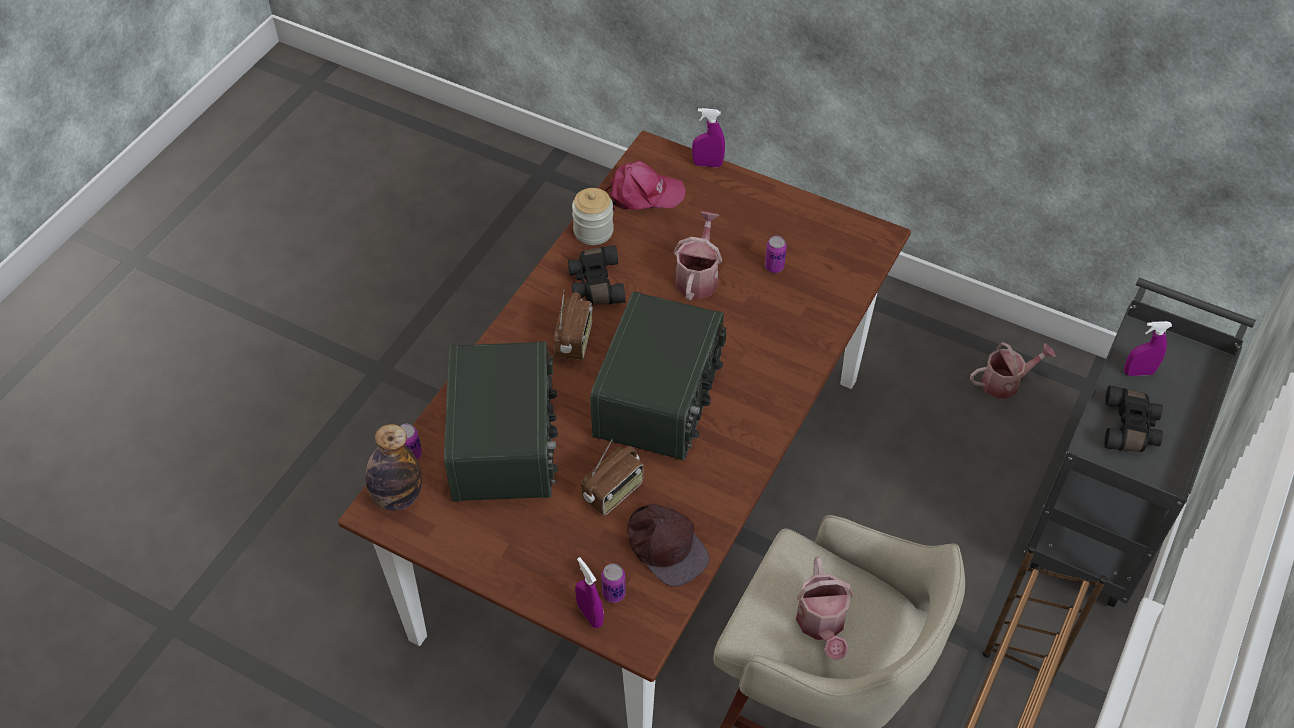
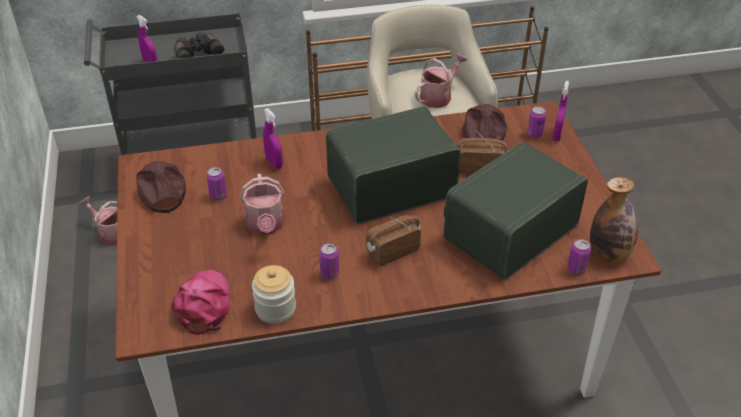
camera: 130 degrees left, 10 degrees down
black binoculars [568,245,626,305] -> can [319,243,339,279]
pink cap [606,161,686,210] -> pink cap turned 45 degrees clockwise [171,270,230,335]
watering can [673,211,722,301] -> watering can turned 75 degrees counterclockwise [240,174,285,235]
purple spray bottle [692,108,725,167] -> purple spray bottle moved to [263,108,283,169]
none -> brown cap [136,161,186,213]

